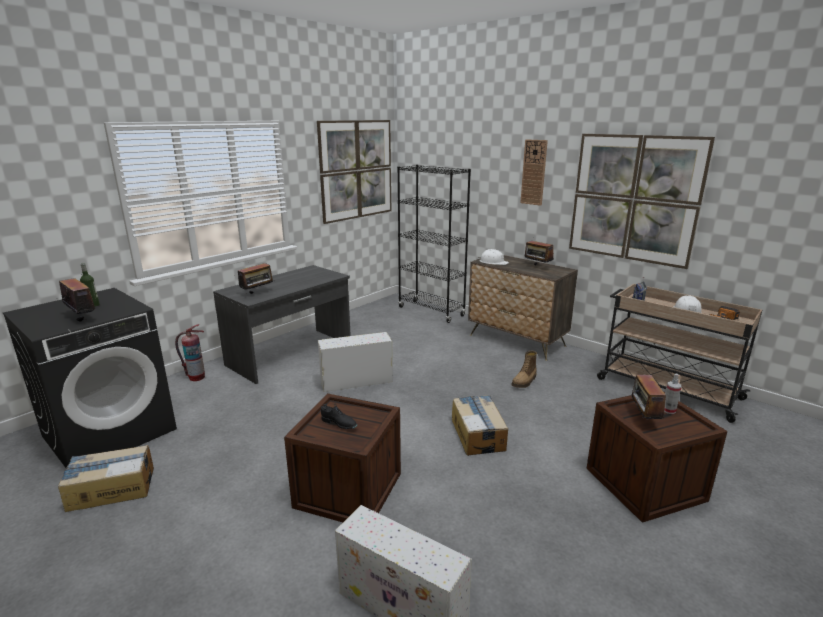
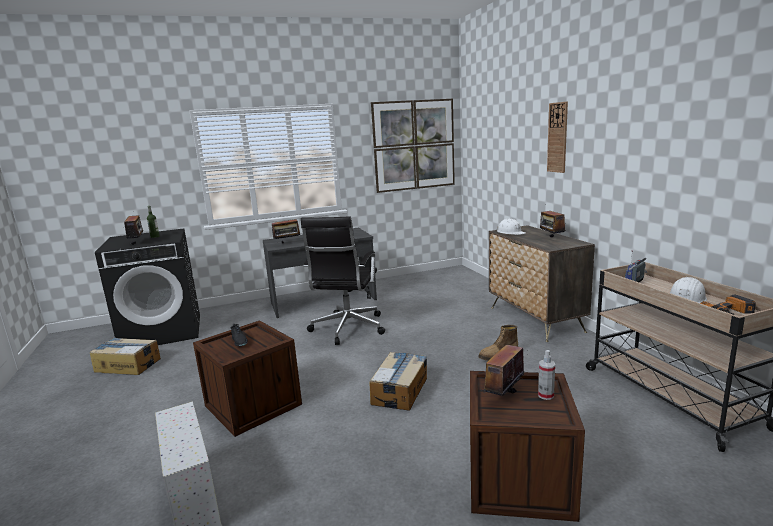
camera: 30 degrees right, 5 degrees down
fire extinguisher [175,324,205,381] -> none
white storage box [318,332,393,392] -> black office chair [301,217,385,345]
black bookcase [397,165,471,323] -> none
picture [569,134,715,269] -> none

